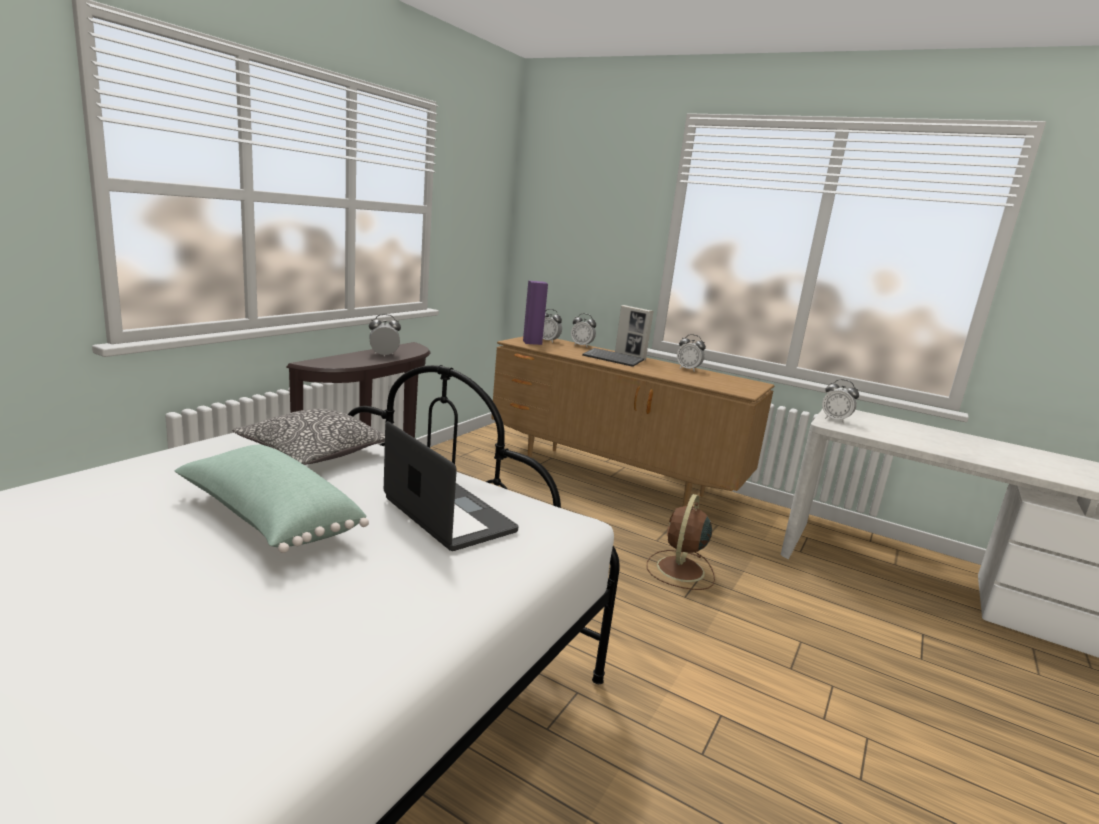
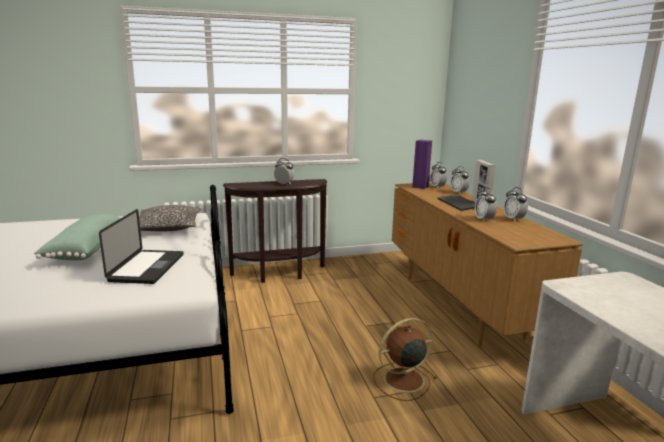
camera: 45 degrees right, 0 degrees up
alarm clock [822,379,859,424] -> alarm clock moved to [475,188,497,221]

